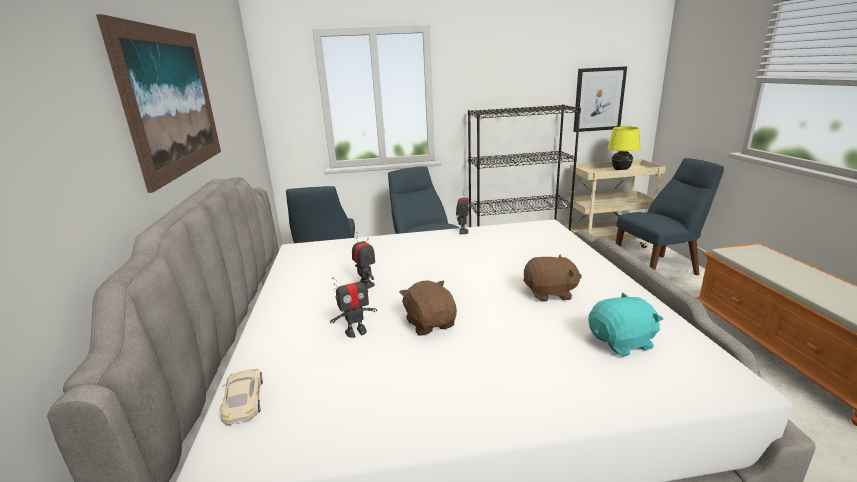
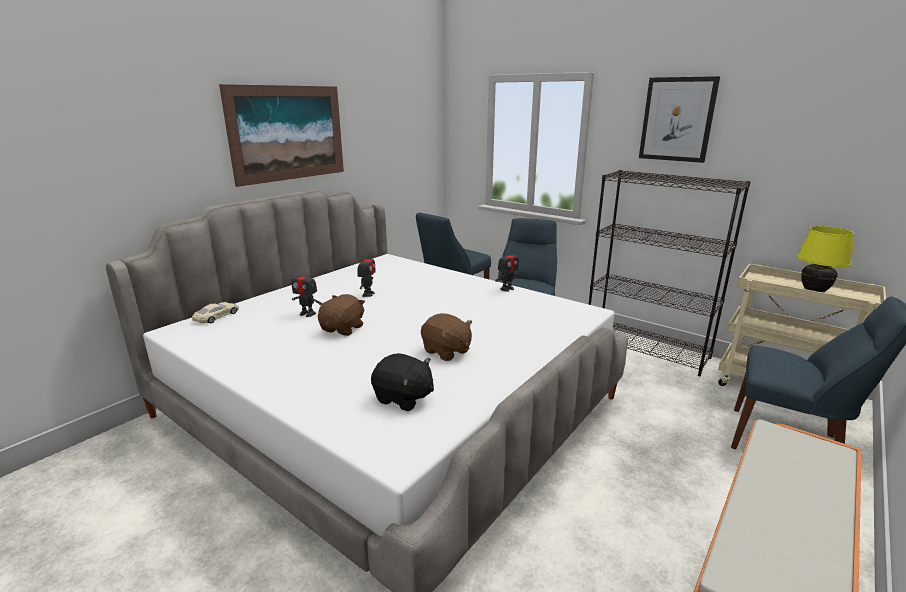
camera: 45 degrees right, 0 degrees up
picture [573,66,627,132] -> picture moved to [639,76,720,163]
turquoise plush toy [588,293,663,357] -> black plush toy [371,353,434,411]

